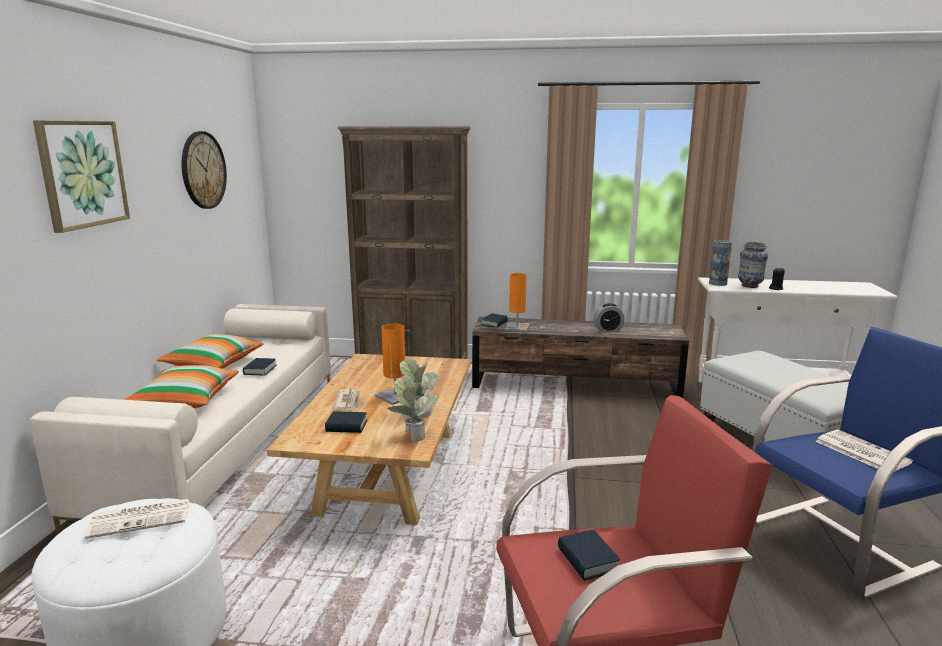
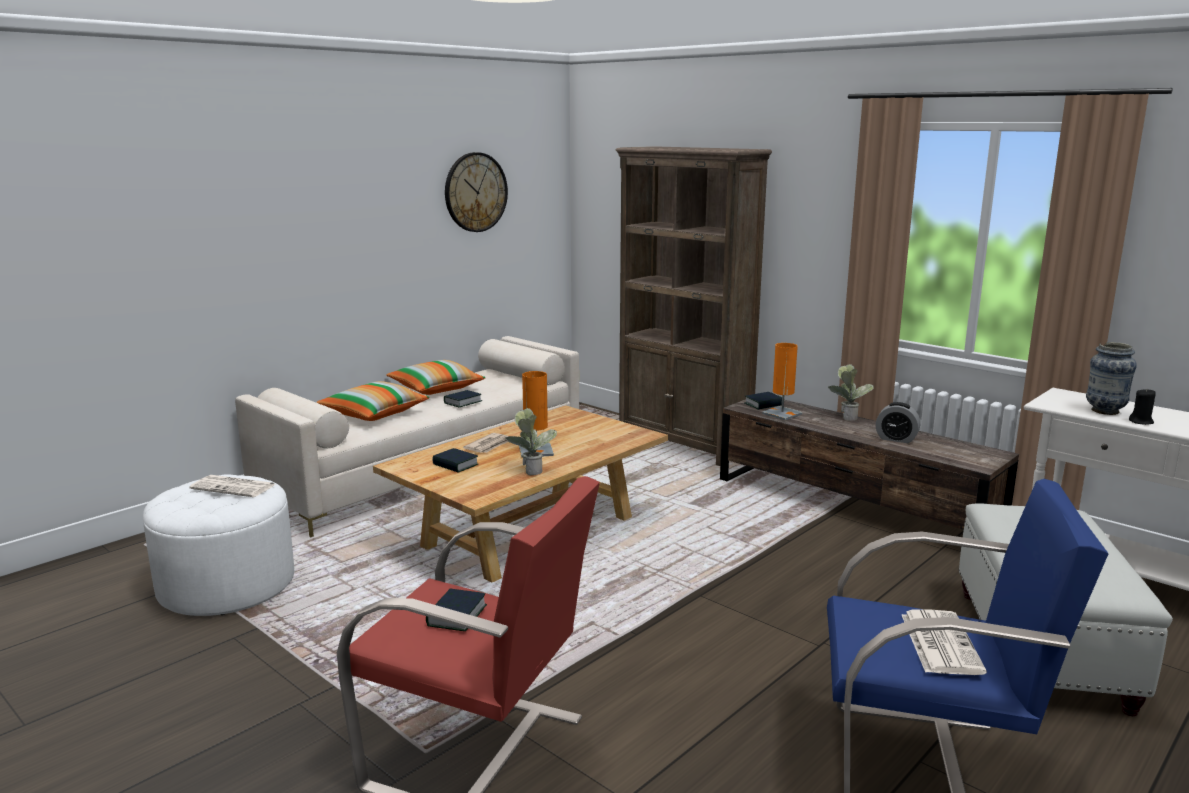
camera: 35 degrees right, 0 degrees up
picture [33,120,130,233] -> none
potted plant [387,375,438,442] -> potted plant moved to [828,364,874,421]
vase [709,240,732,286] -> none

